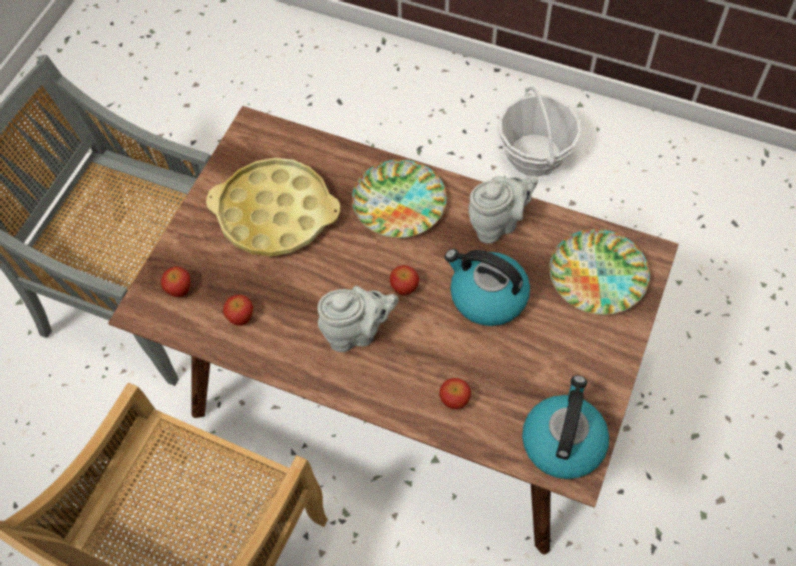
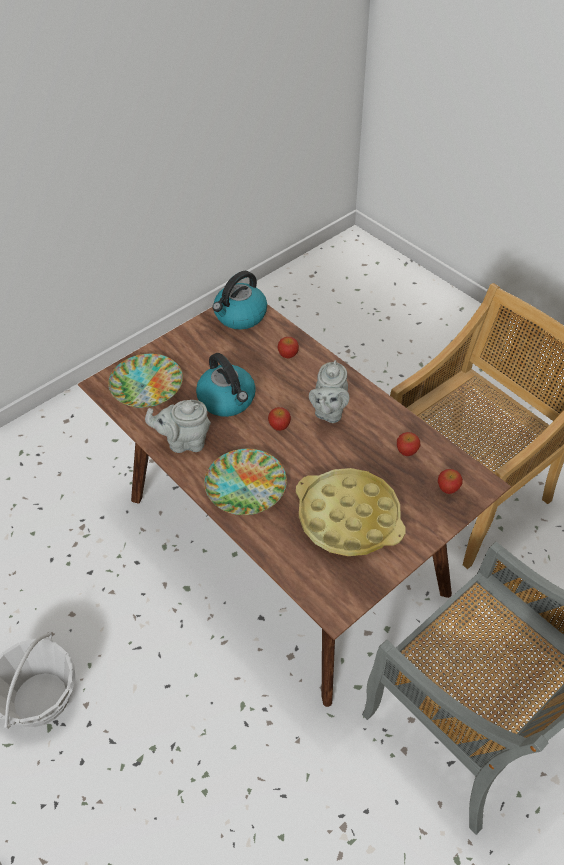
camera: 155 degrees left, 10 degrees down
grey teapot [317,286,399,352] -> grey teapot turned 90 degrees counterclockwise [309,360,349,423]

